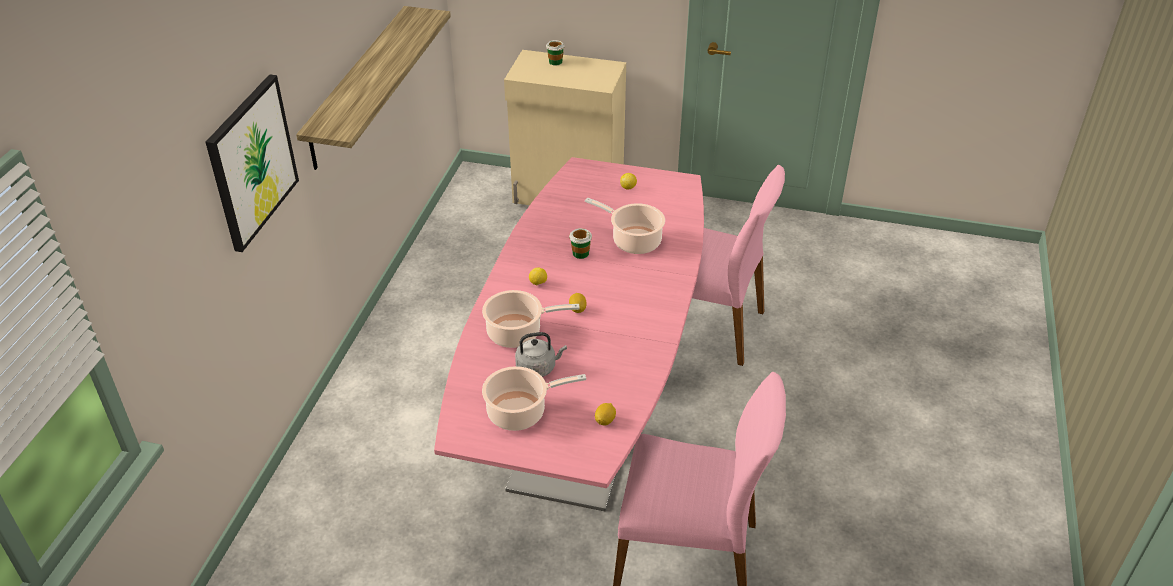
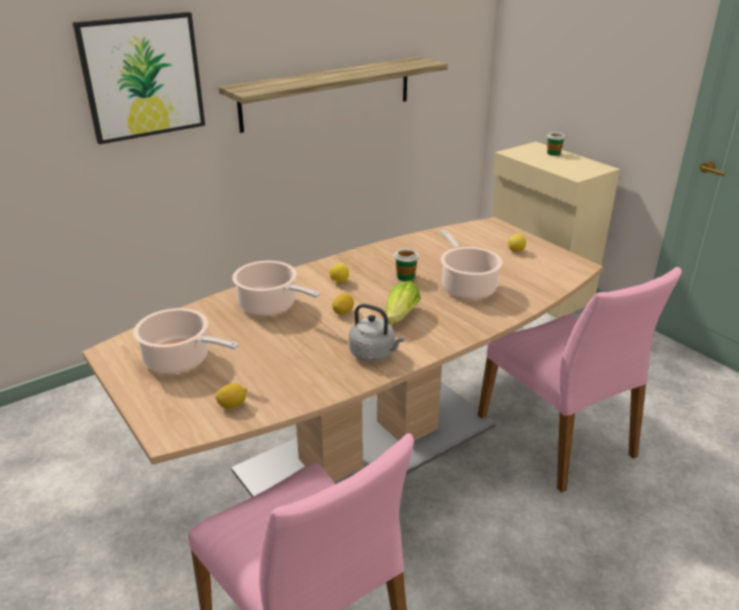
camera: 40 degrees right, 10 degrees down
pink dining table [434,157,704,511] -> brown dining table [83,217,603,497]
grey kettle [515,332,567,377] -> grey kettle moved to [349,304,404,361]
none -> lettuce [385,281,421,325]

